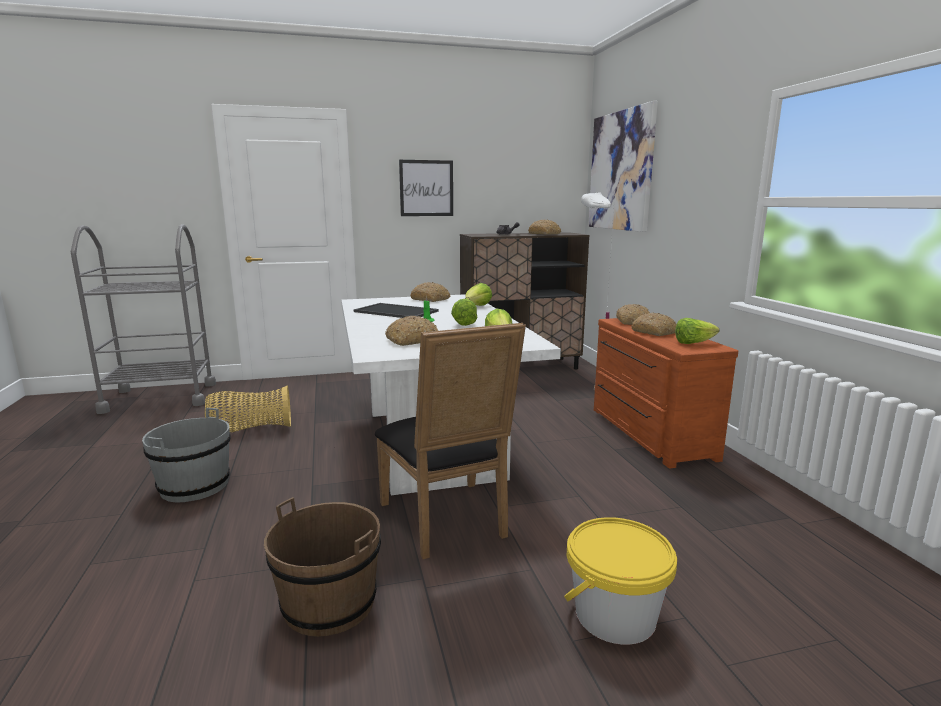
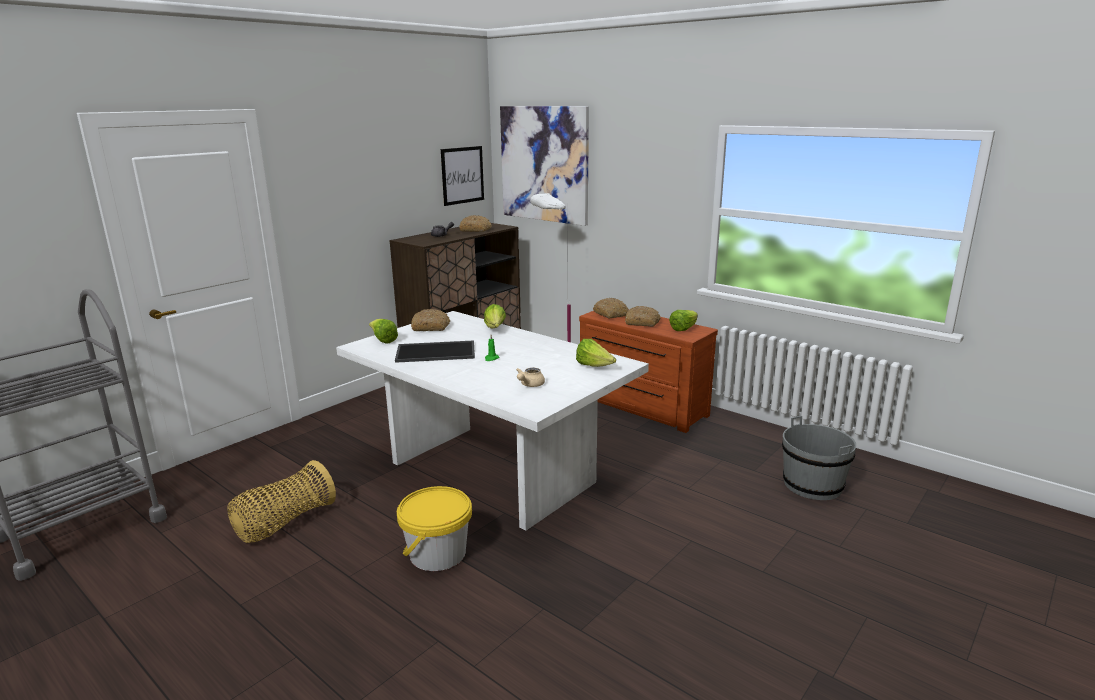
camera: 35 degrees left, 5 degrees up
grey bucket [142,408,231,502] -> grey bucket moved to [782,416,857,500]
brown bucket [264,497,381,637] -> none
black chair [375,323,526,559] -> none
bread [385,316,438,346] -> beige teapot [516,368,545,387]
picture [399,160,453,216] -> picture moved to [441,146,484,206]
lettuce [451,298,478,326] -> lettuce moved to [369,319,398,344]
yellow bucket [564,517,677,645] -> yellow bucket moved to [397,486,472,571]

